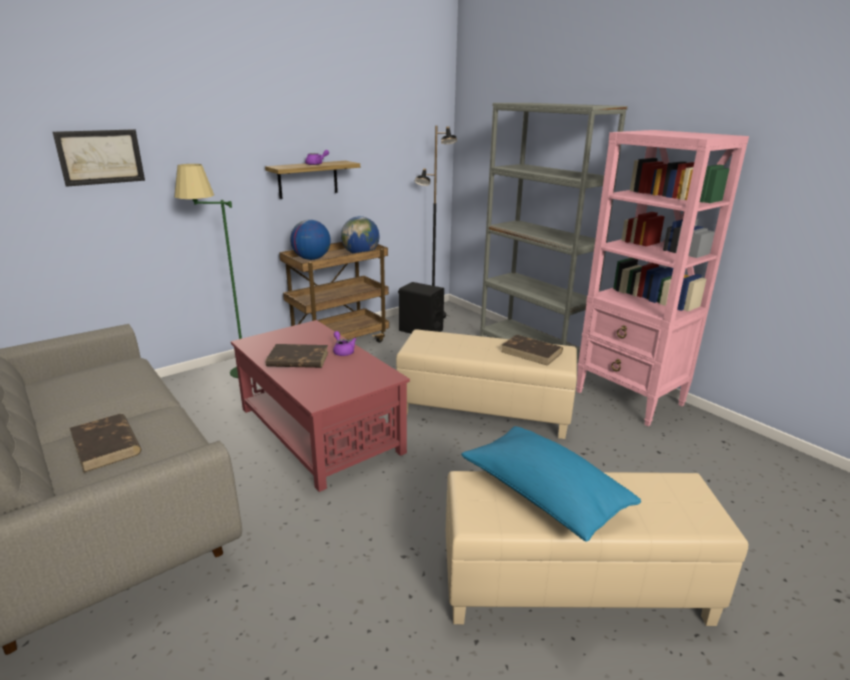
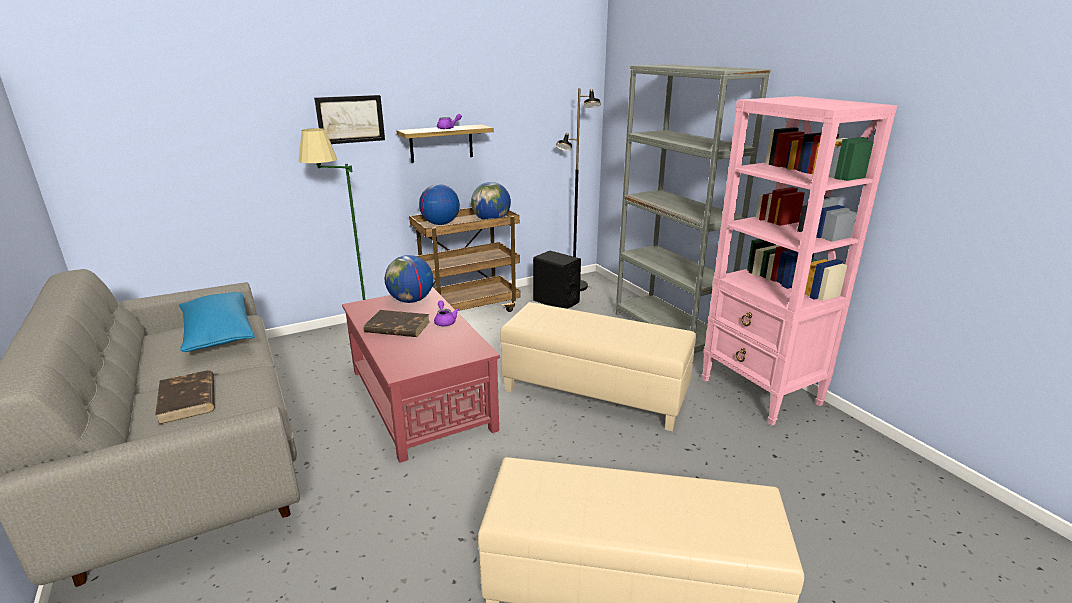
camera: 10 degrees right, 0 degrees up
picture [53,129,145,187] -> picture moved to [314,95,385,144]
blue pillow [461,426,641,542] -> blue pillow moved to [179,292,255,352]
brown book [501,335,563,366] -> none
none -> globe [385,255,433,303]

